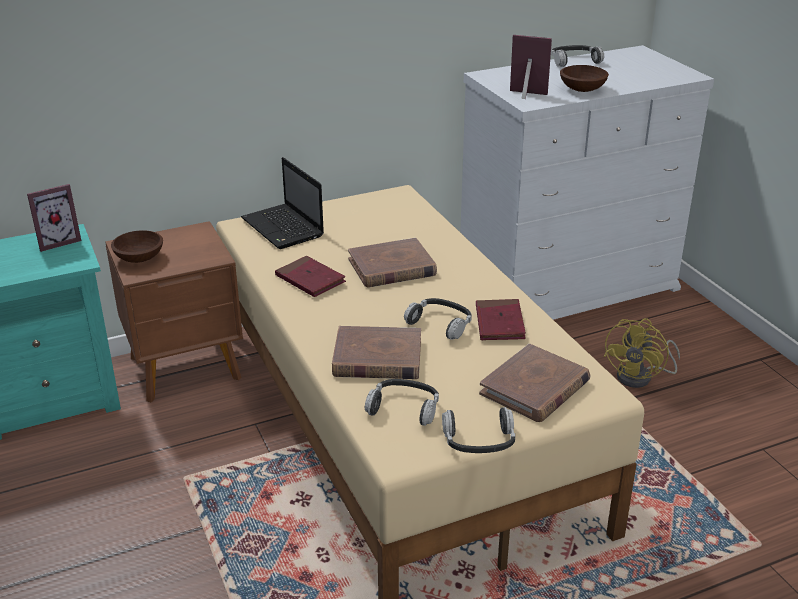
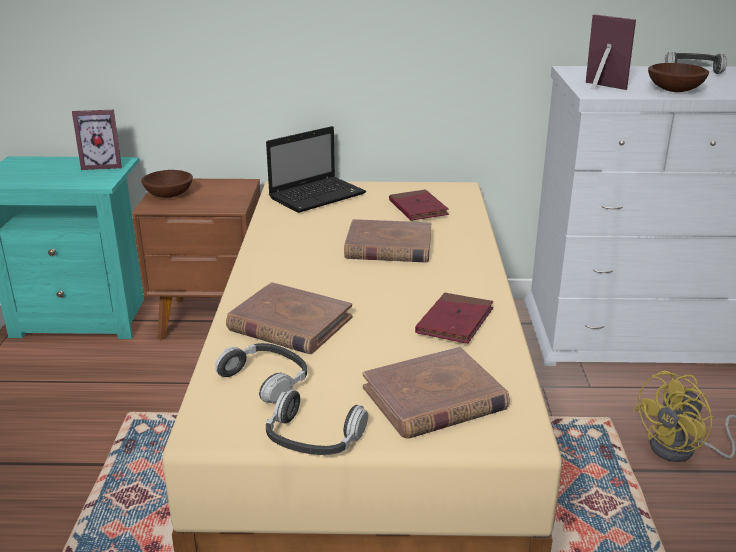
camera: 25 degrees right, 5 degrees down
laptop [241,157,324,249] -> laptop turned 120 degrees counterclockwise [266,126,366,213]
red book [275,256,346,297] -> red book moved to [389,189,449,221]
headphones [404,298,472,340] -> none

